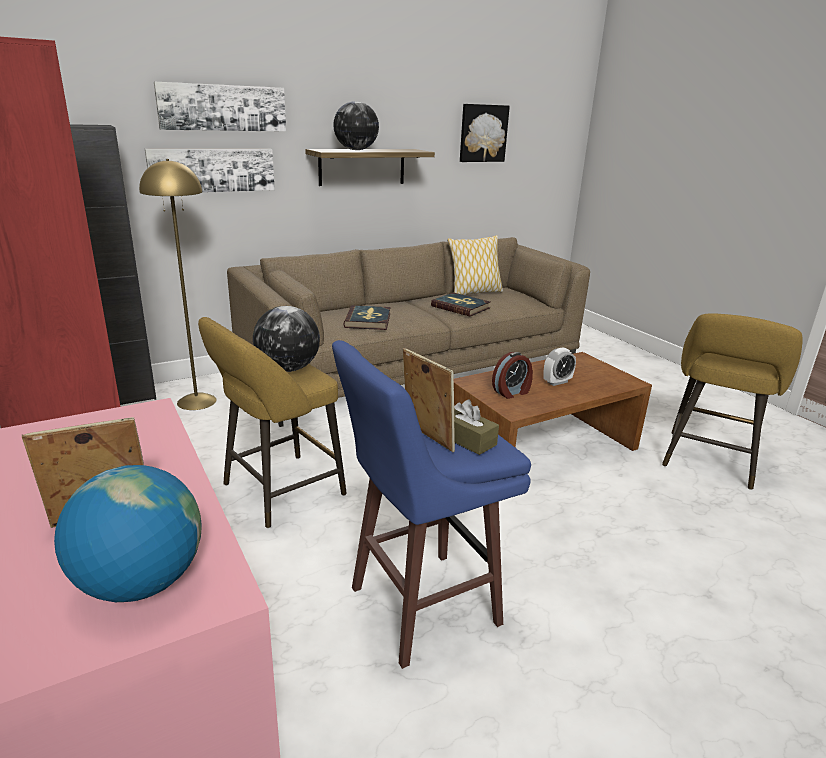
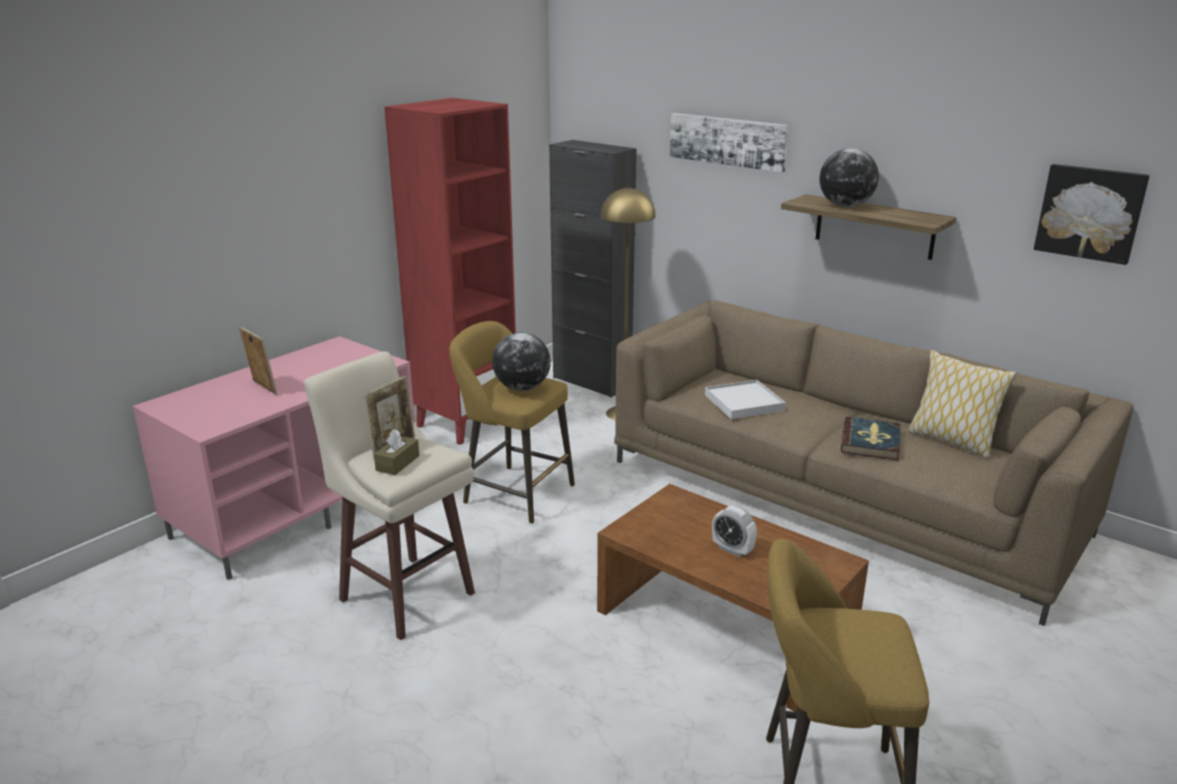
camera: 70 degrees right, 0 degrees up
globe [54,465,202,602] -> none
picture [145,149,275,193] -> none
blue stool [332,340,531,669] -> beige stool [304,351,475,640]
book [343,305,391,330] -> white tray [705,380,786,419]
alarm clock [492,352,533,399] -> none

